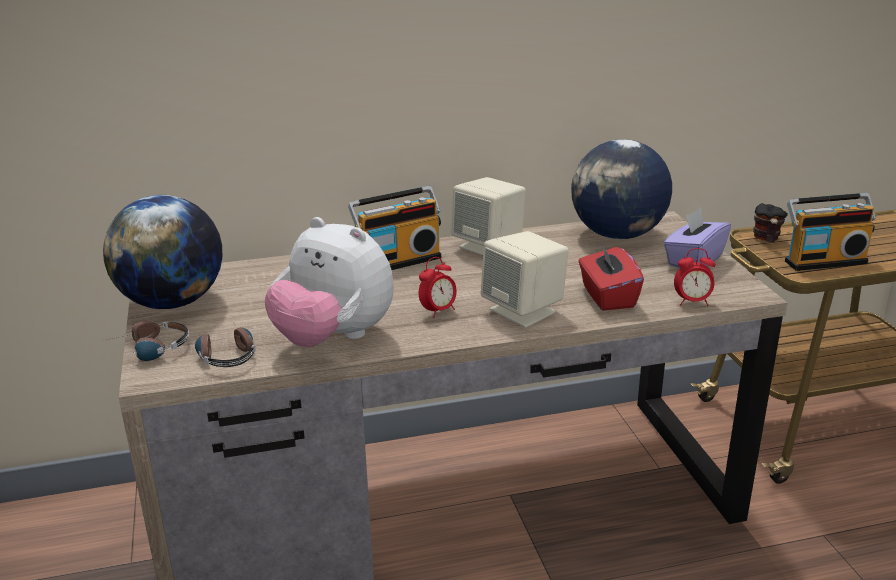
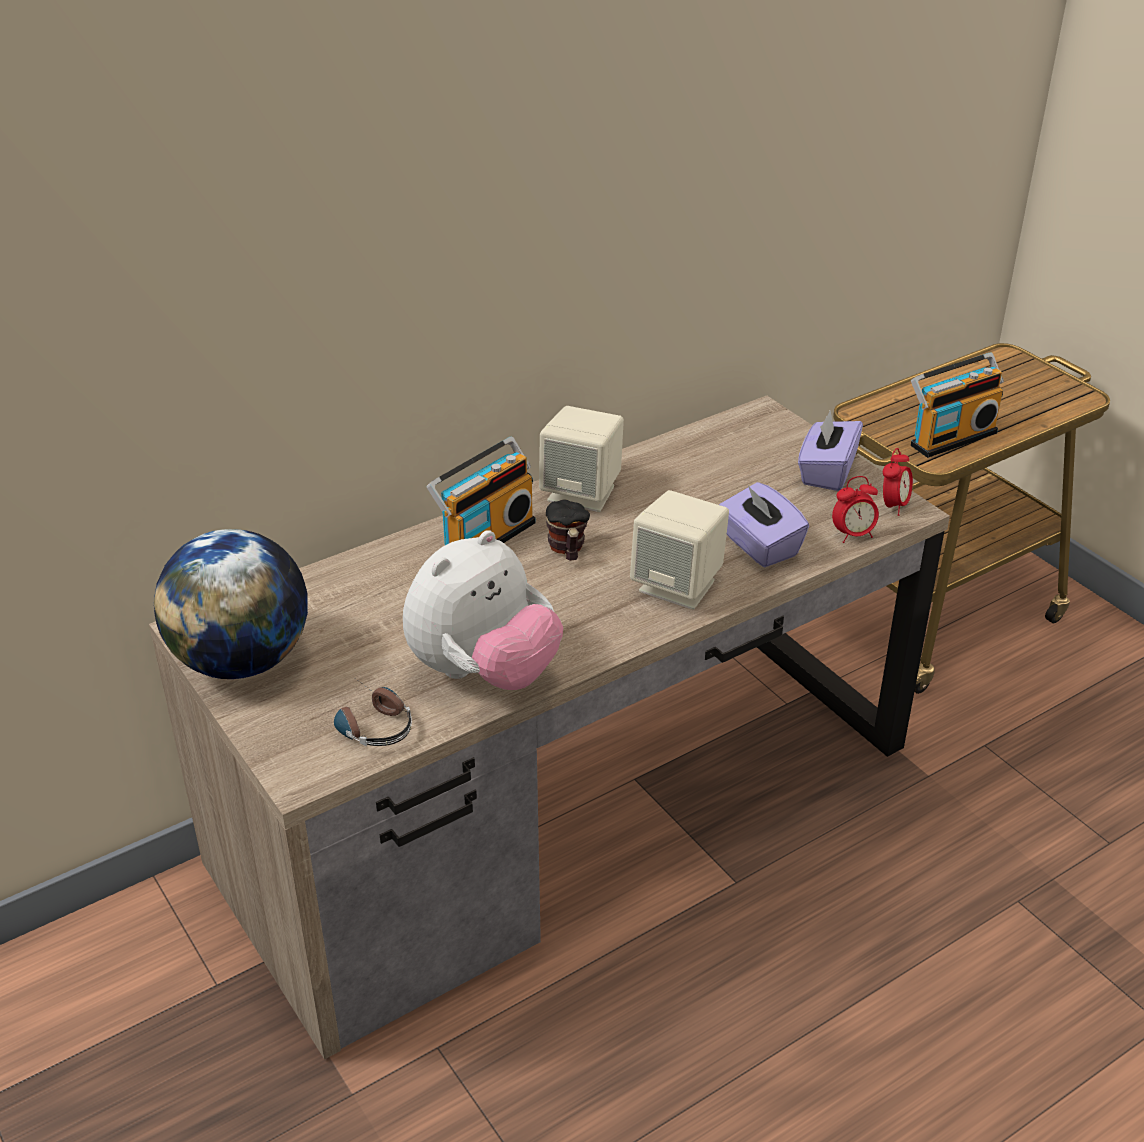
camera: 20 degrees left, 10 degrees up
headphones [103,321,189,361] -> none
plush toy [265,217,394,348] -> plush toy turned 60 degrees counterclockwise [403,530,563,690]
alarm clock [419,257,457,318] -> alarm clock moved to [883,448,913,516]
globe [571,139,672,239] -> none
red tissue box [579,241,644,311] -> purple tissue box [719,482,809,567]
mug [753,203,788,242] -> mug moved to [546,499,590,561]

